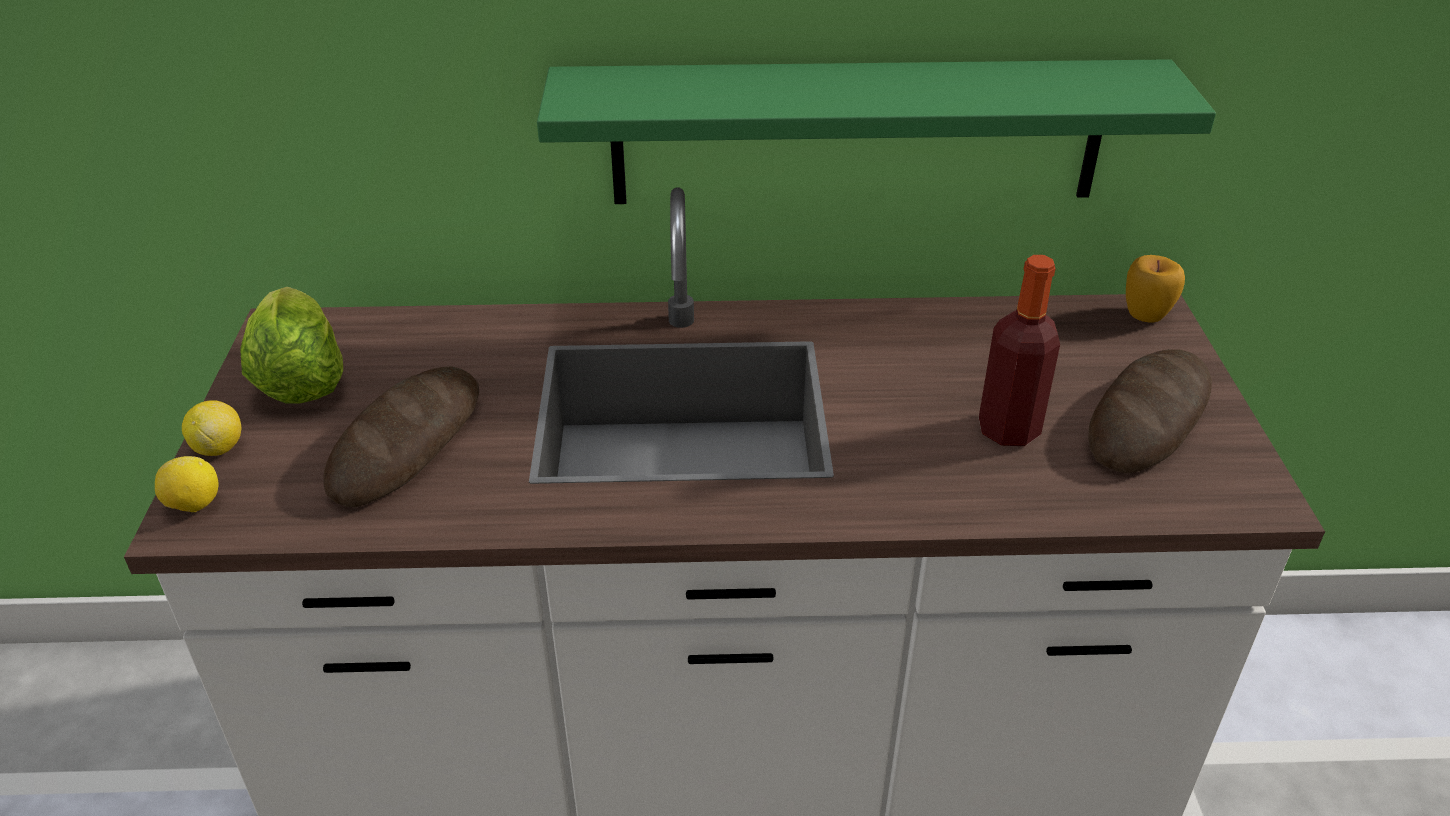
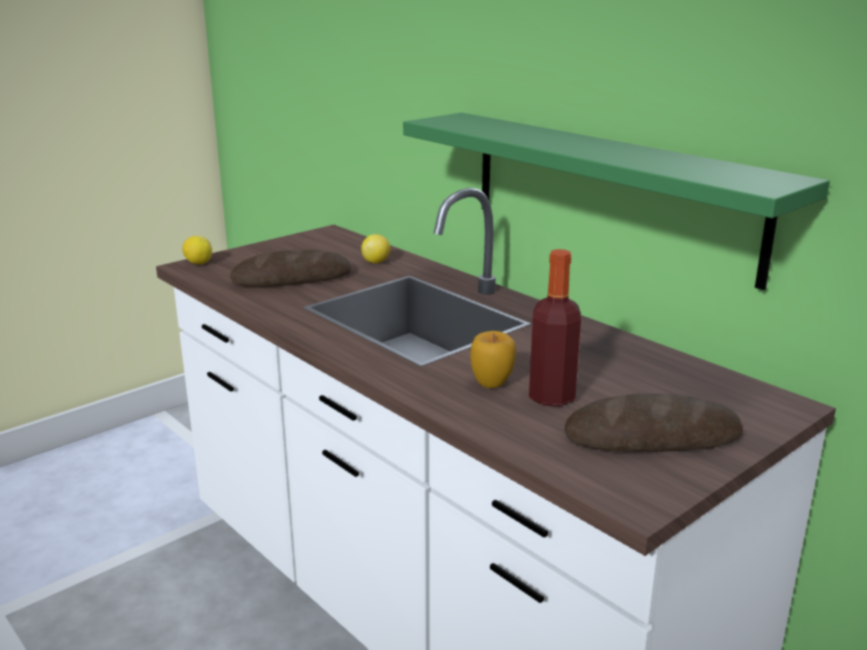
camera: 50 degrees right, 15 degrees down
lemon [182,400,241,456] -> lemon moved to [361,234,390,263]
lettuce [240,287,343,404] -> none
apple [1126,255,1185,323] -> apple moved to [470,331,516,388]

